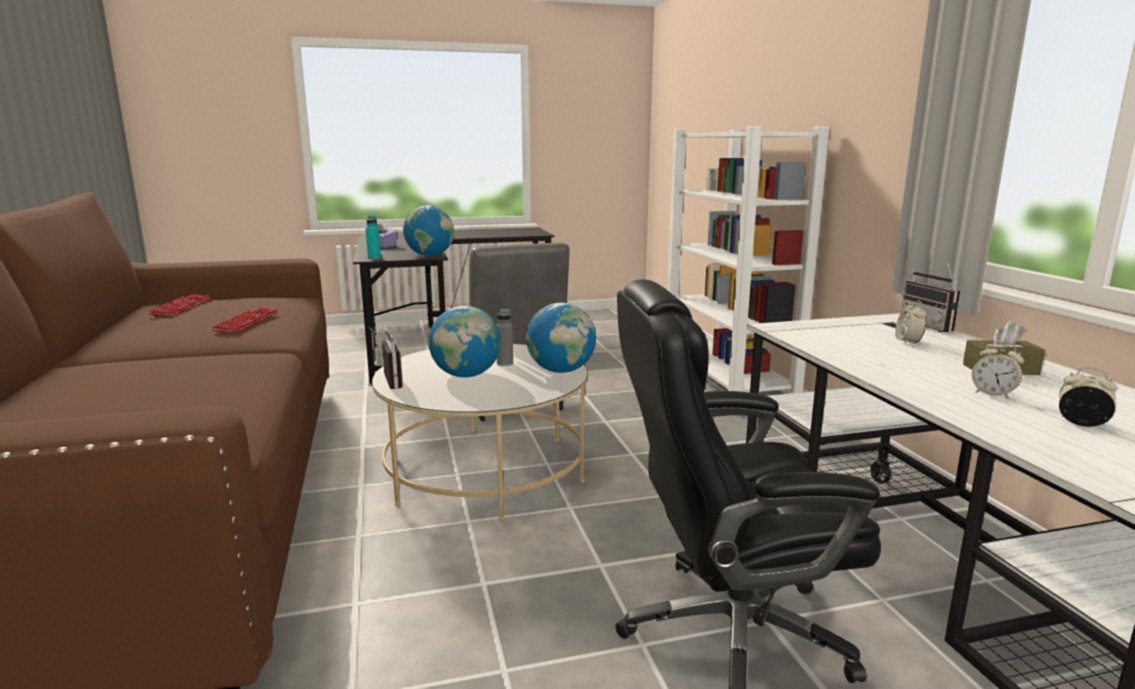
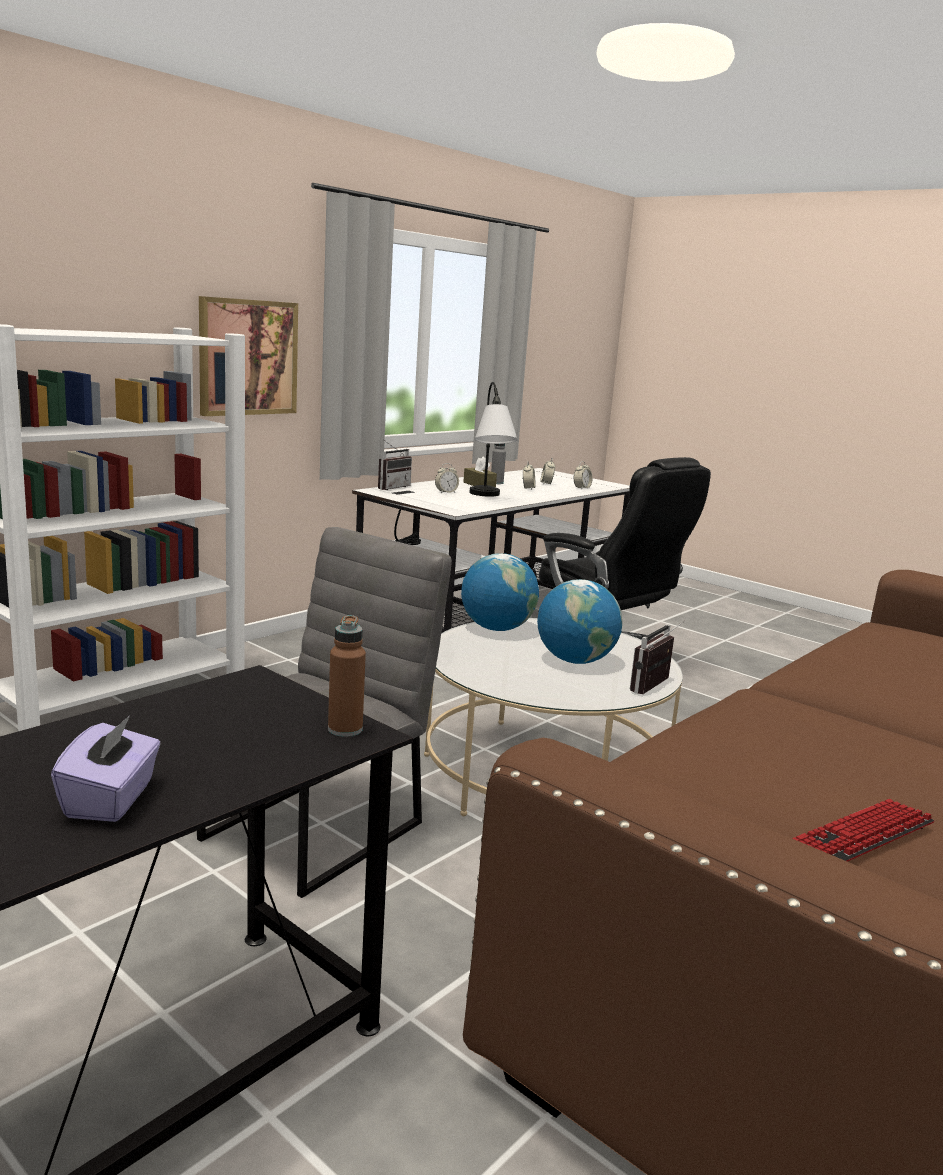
camera: 125 degrees left, 0 degrees up
keyboard [211,307,279,333] -> none
turquoise bottle [366,216,381,260] -> brown bottle [328,615,366,737]
globe [403,205,454,256] -> none
grey bottle [496,309,513,366] -> grey bottle moved to [491,444,506,484]
none -> picture [199,296,298,416]
none -> table lamp [469,382,518,497]
none -> alarm clock [574,461,593,489]

